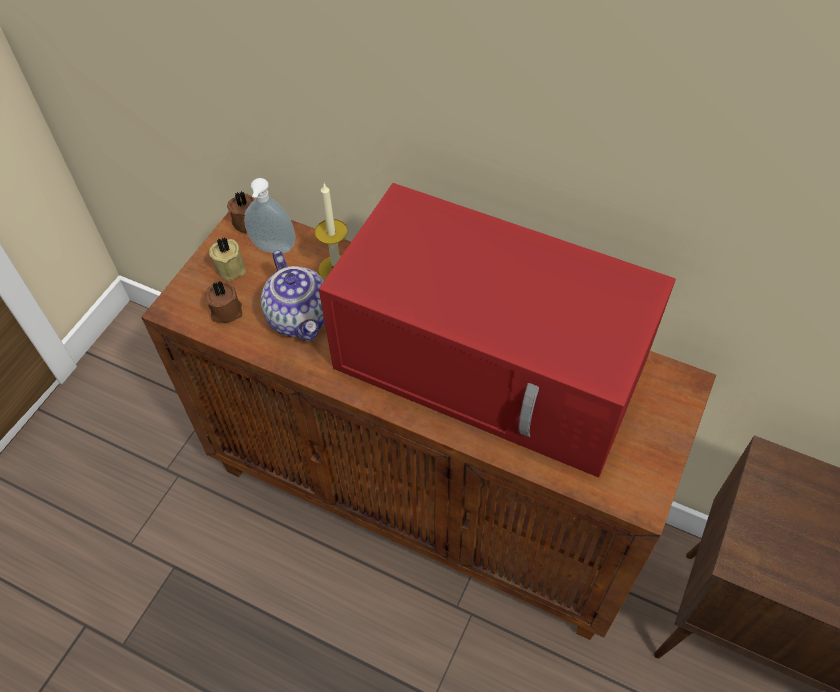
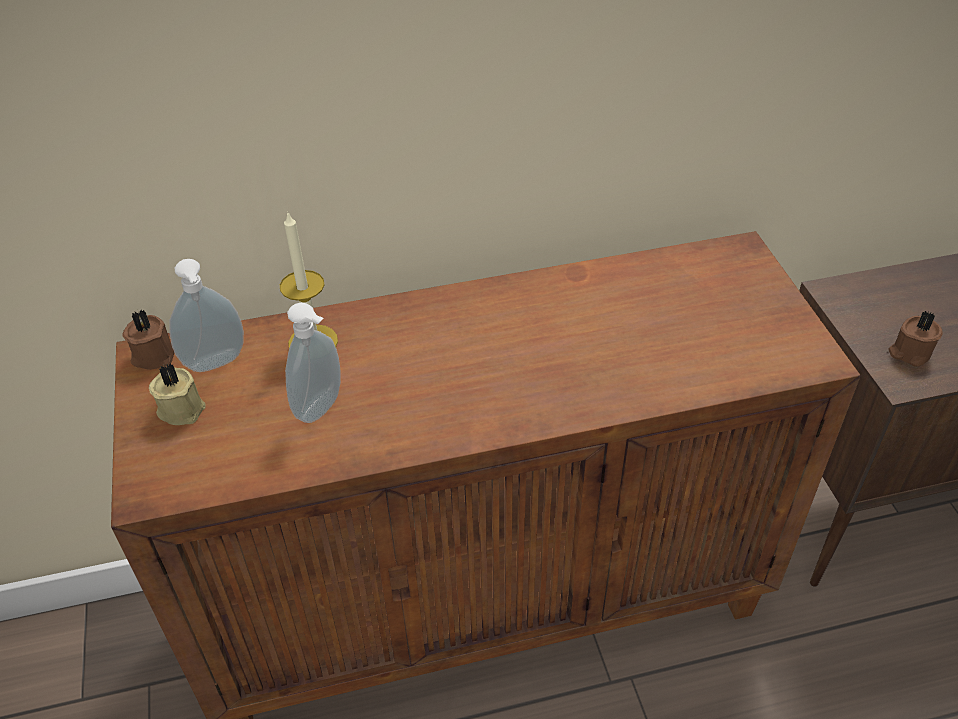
camera: 40 degrees left, 10 degrees down
brown candle [205,281,242,323] -> brown candle moved to [888,311,943,367]
teapot [261,250,325,341] -> soap dispenser [285,303,341,423]
red microwave [319,183,676,477] -> none

